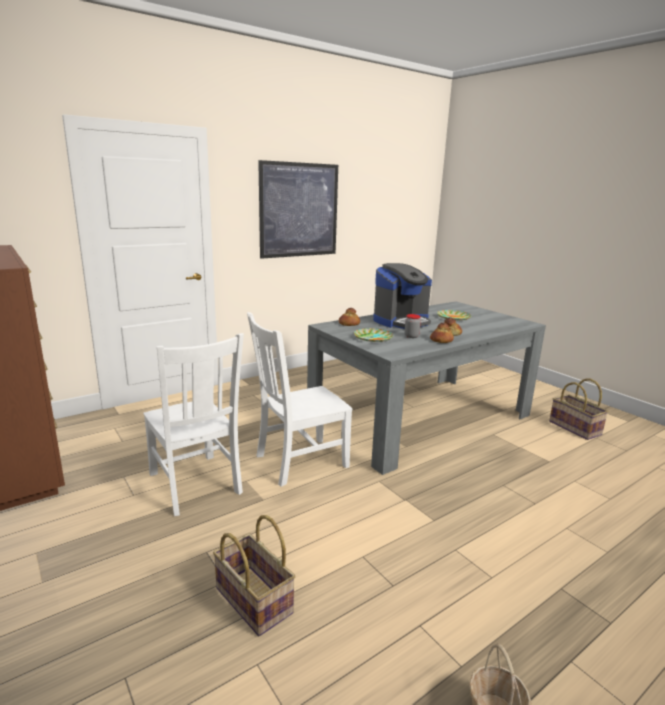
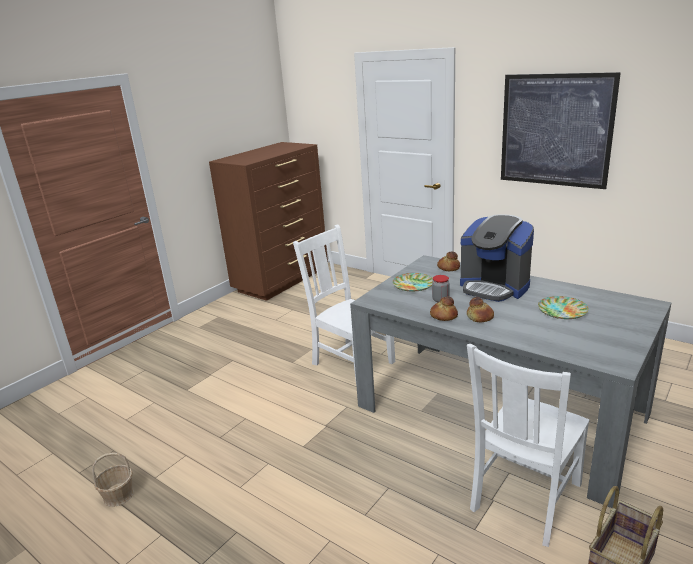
camera: 75 degrees right, 5 degrees up
white chair [143,333,244,516] -> white chair moved to [467,344,590,547]
basket [213,515,295,636] -> none

